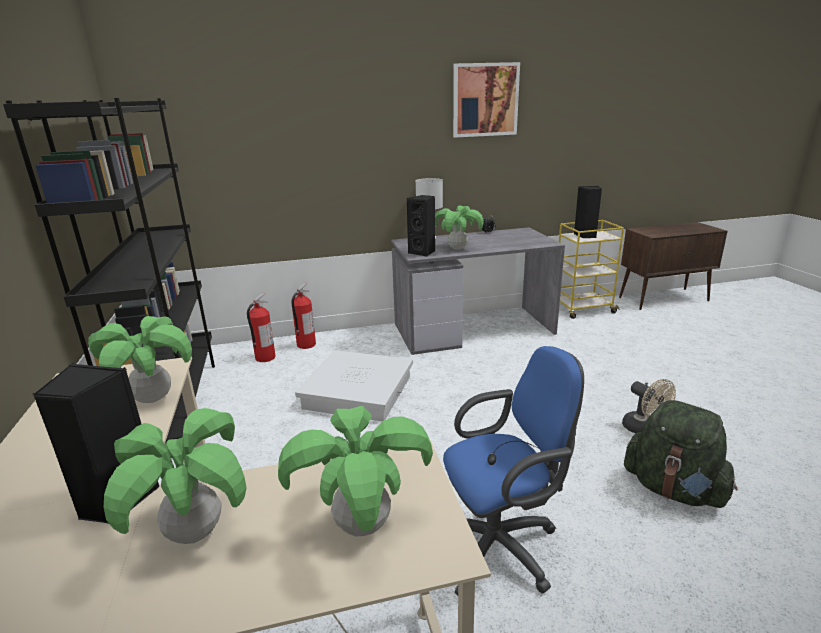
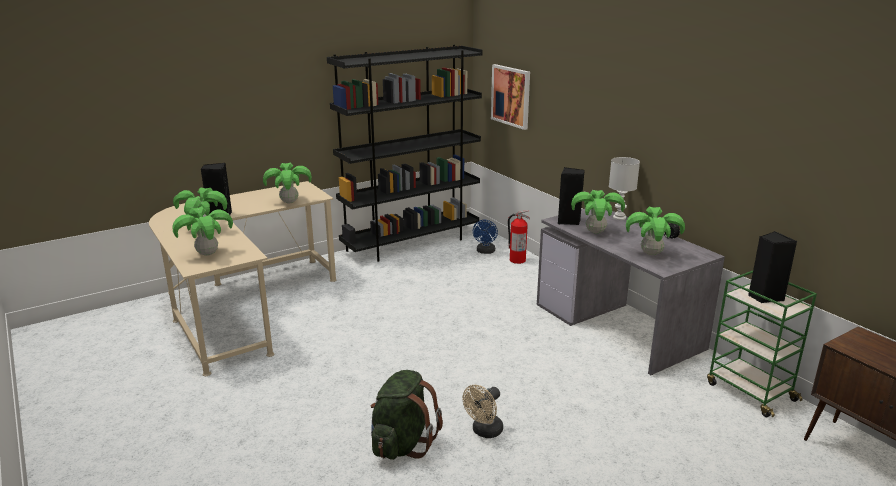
camera: 70 degrees right, 0 degrees up
fire extinguisher [247,293,276,362] -> blue fan [473,220,498,254]
white storage box [295,350,413,421] -> none
blue office chair [443,346,584,596] -> none
picture [453,62,520,138] -> picture moved to [491,64,530,130]
yellow cart [559,220,624,319] -> green cart [707,271,817,417]
none -> potted plant [626,207,685,255]

